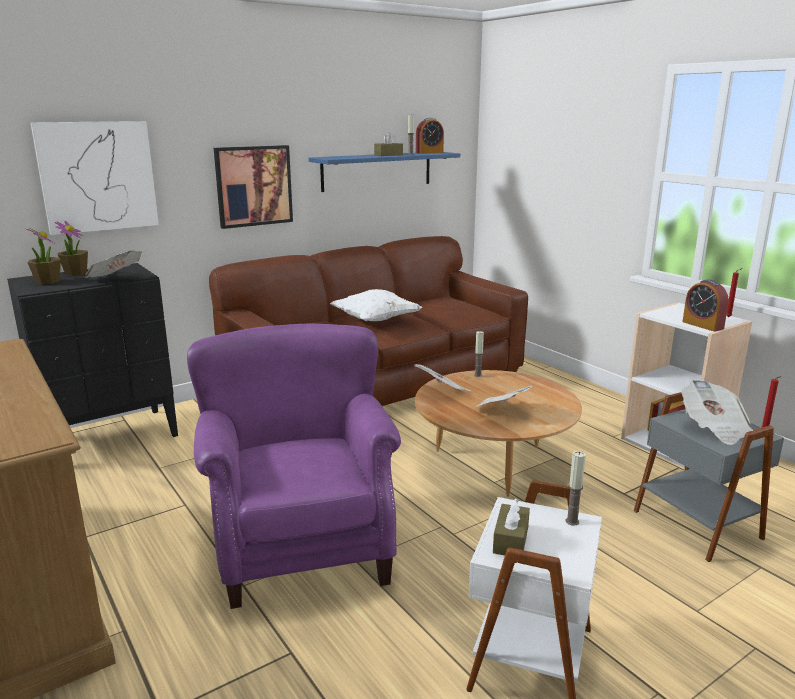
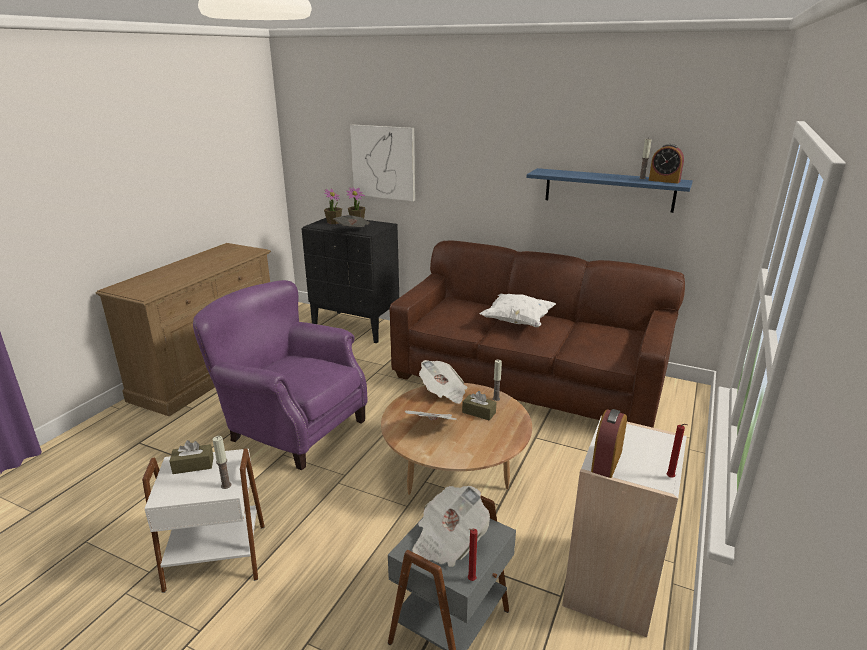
camera: 60 degrees right, 5 degrees up
purple armchair [187,324,401,609] -> purple armchair turned 105 degrees counterclockwise [193,280,368,470]
picture [214,145,293,229] -> none
brown tissue box [374,132,403,156] -> brown tissue box moved to [462,391,496,421]

